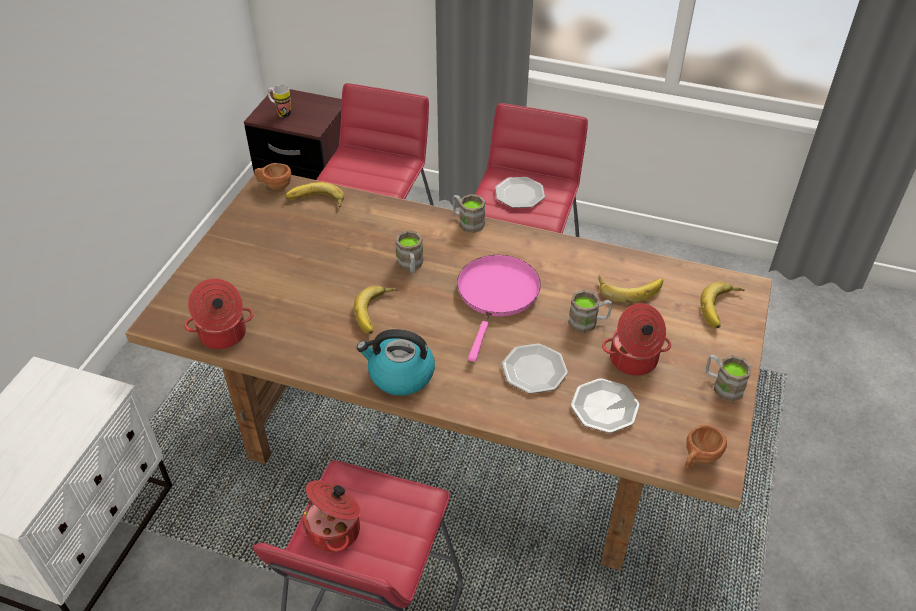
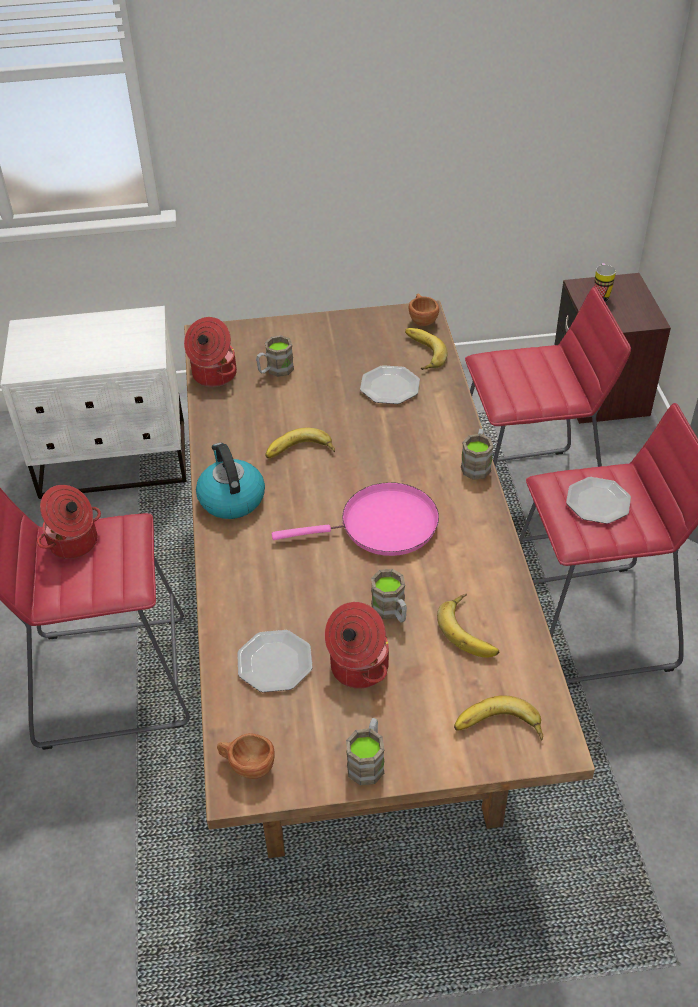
camera: 65 degrees right, 0 degrees up
brown mug [395,231,423,273] -> brown mug moved to [256,335,294,377]
plate [502,343,568,394] -> plate moved to [360,365,420,404]

